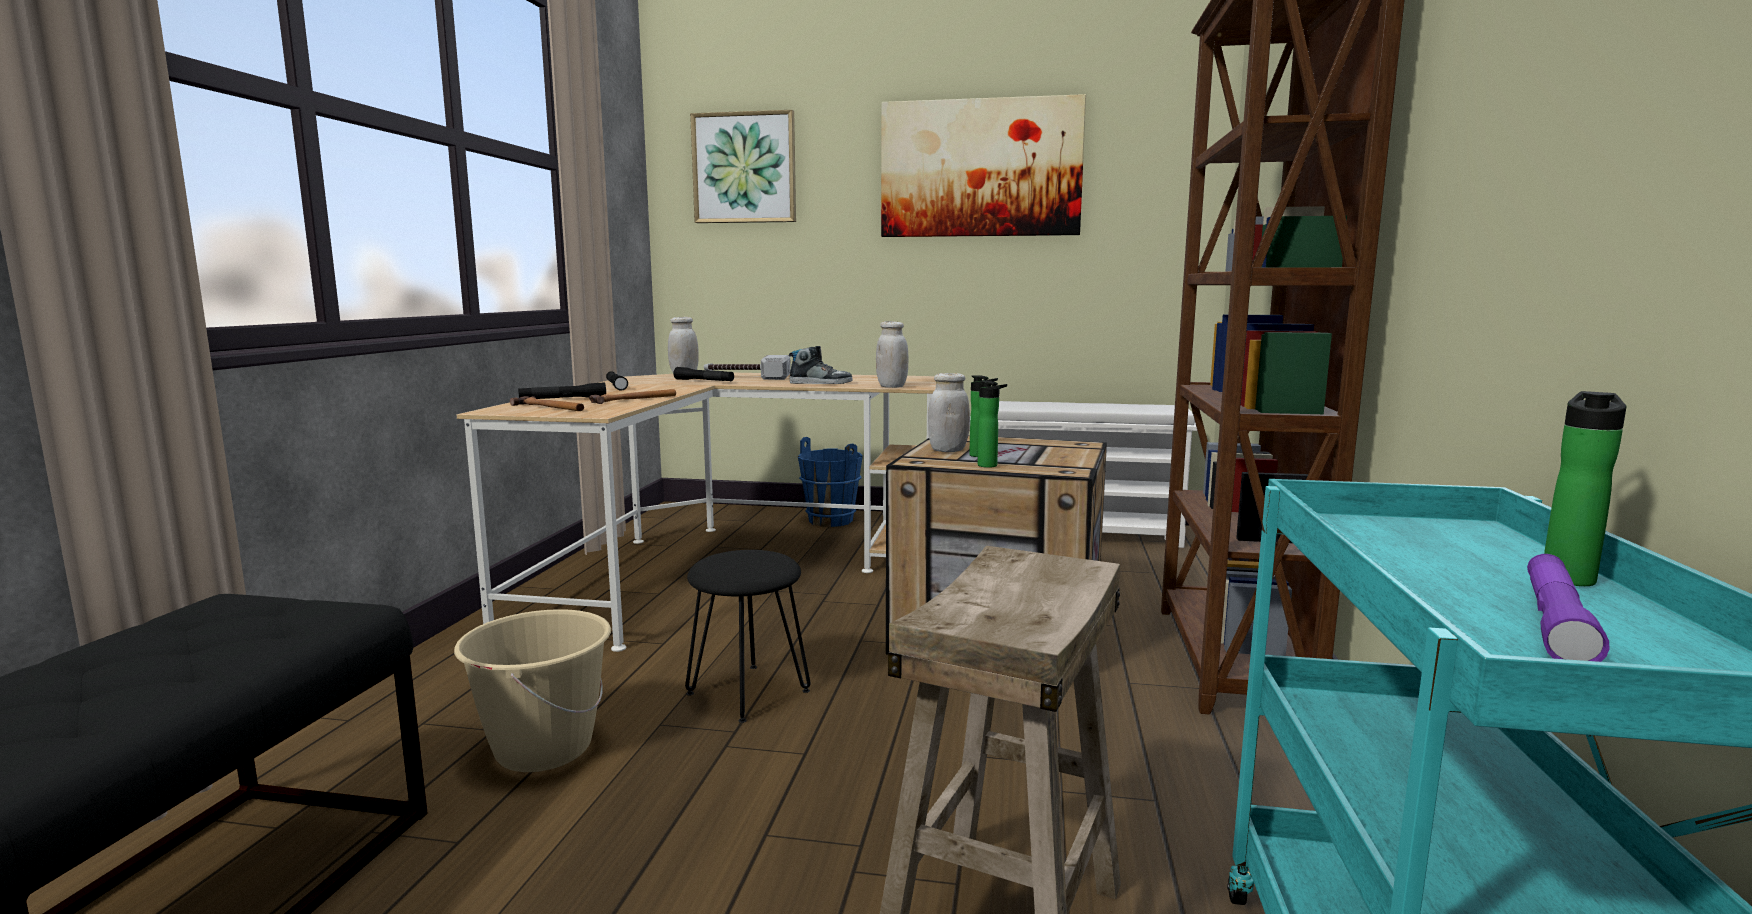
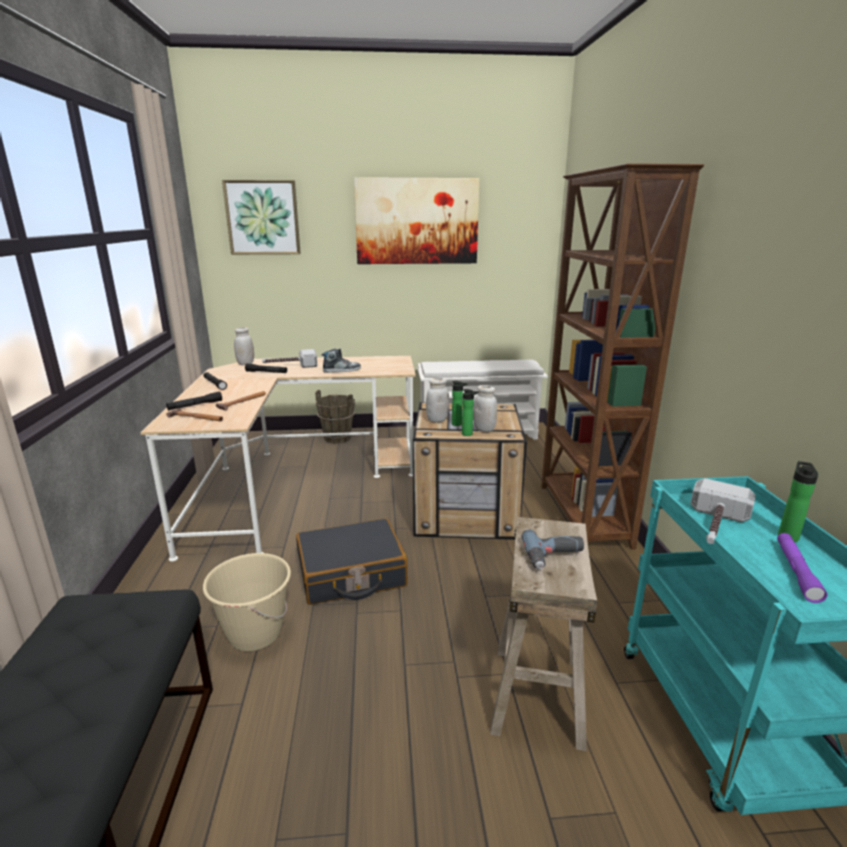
camera: 15 degrees left, 10 degrees up
black stool [685,550,810,723] -> black suitcase [296,518,408,605]
blue bucket [798,437,863,527] -> brown bucket [315,390,355,444]
white jar [876,321,908,388] -> white jar moved to [473,385,497,432]
none -> power drill [522,529,584,569]
none -> hammer [690,478,756,544]

